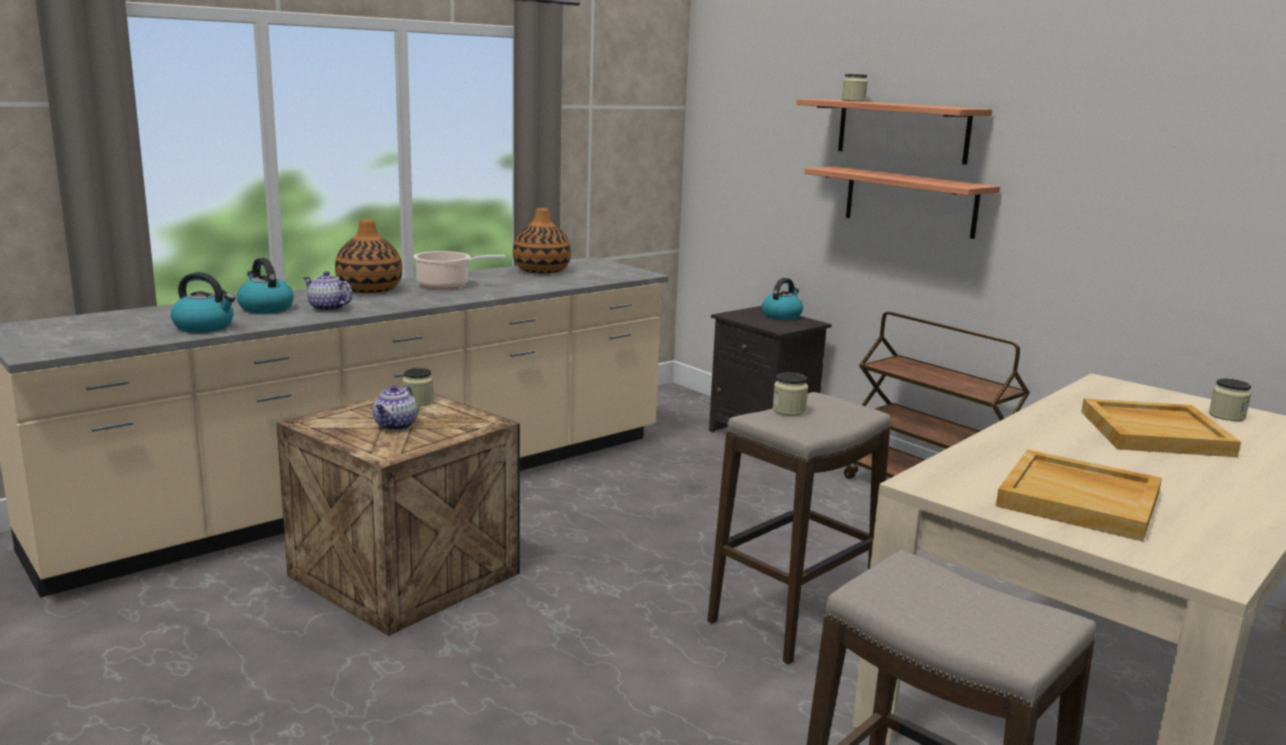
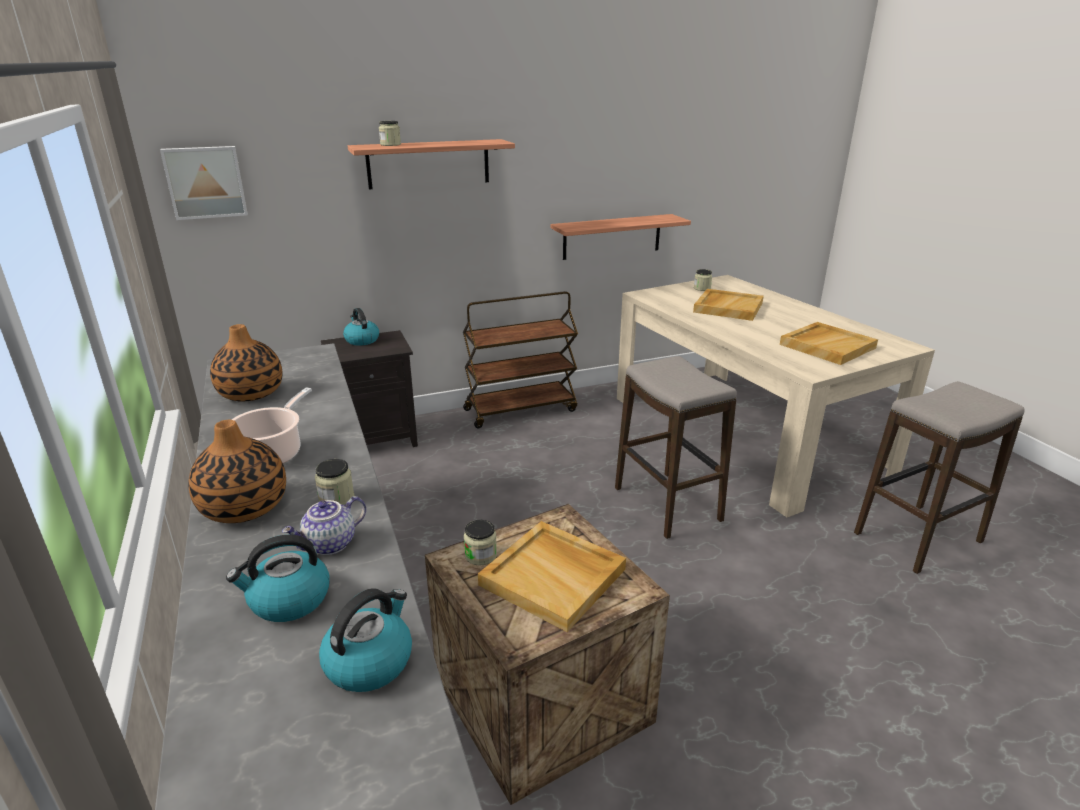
camera: 70 degrees left, 10 degrees up
teapot [373,385,417,431] -> beige tray [478,521,626,632]
jar [773,372,808,416] -> jar moved to [315,459,354,505]
shelf [804,167,1000,239] -> shelf moved to [551,214,691,260]
none -> picture [160,146,248,220]

